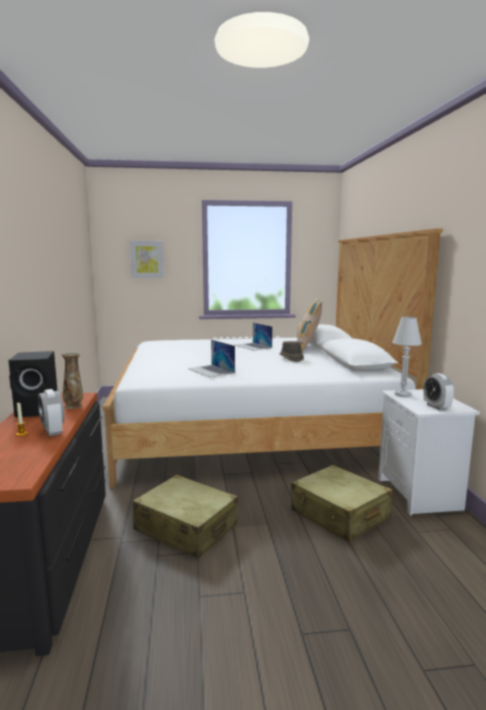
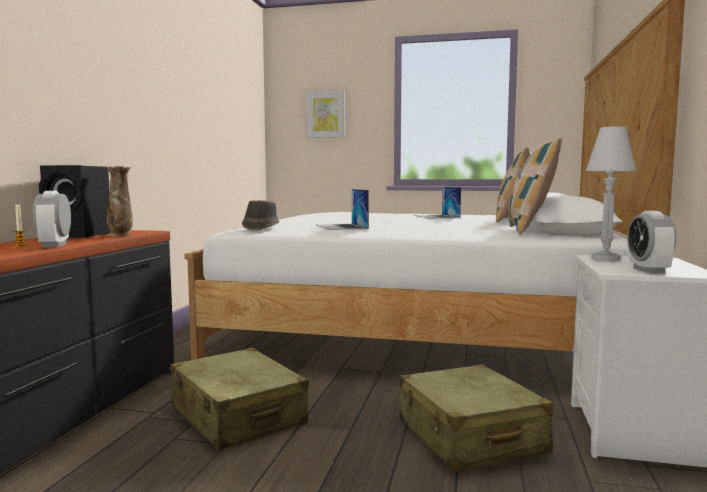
camera: 20 degrees right, 5 degrees down
brown hat [280,341,304,362] -> brown hat moved to [242,200,279,231]
none -> pillow [509,138,562,235]

